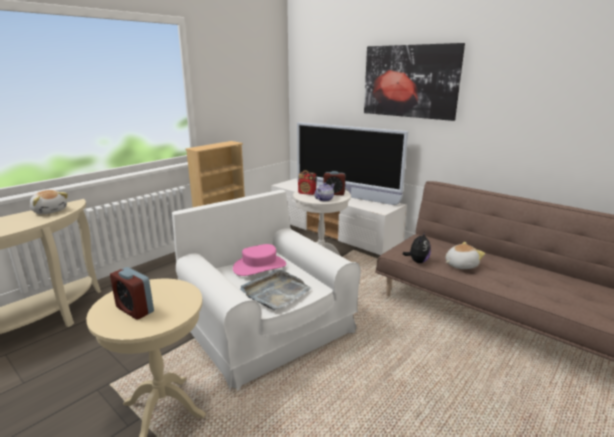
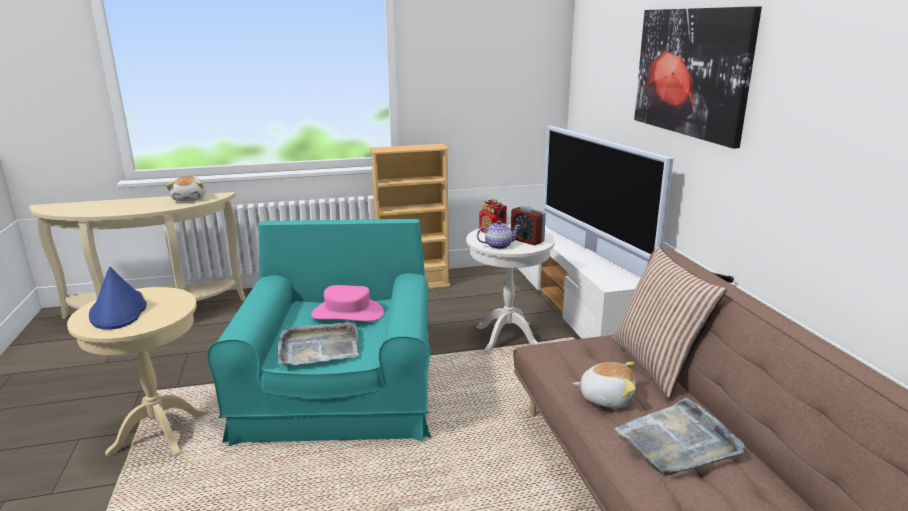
camera: 35 degrees right, 0 degrees up
alarm clock [110,267,154,320] -> blue hat [89,267,147,330]
white armchair [172,190,361,392] -> turquoise armchair [208,219,431,446]
plush toy [403,232,431,263] -> none
none -> pillow [612,246,727,398]
none -> grey tray [614,398,745,476]

